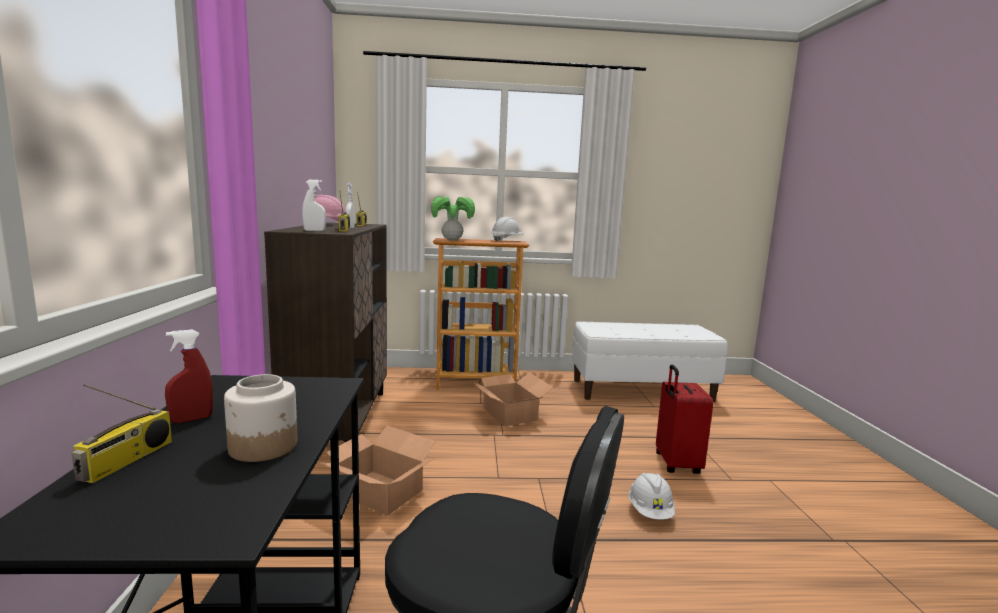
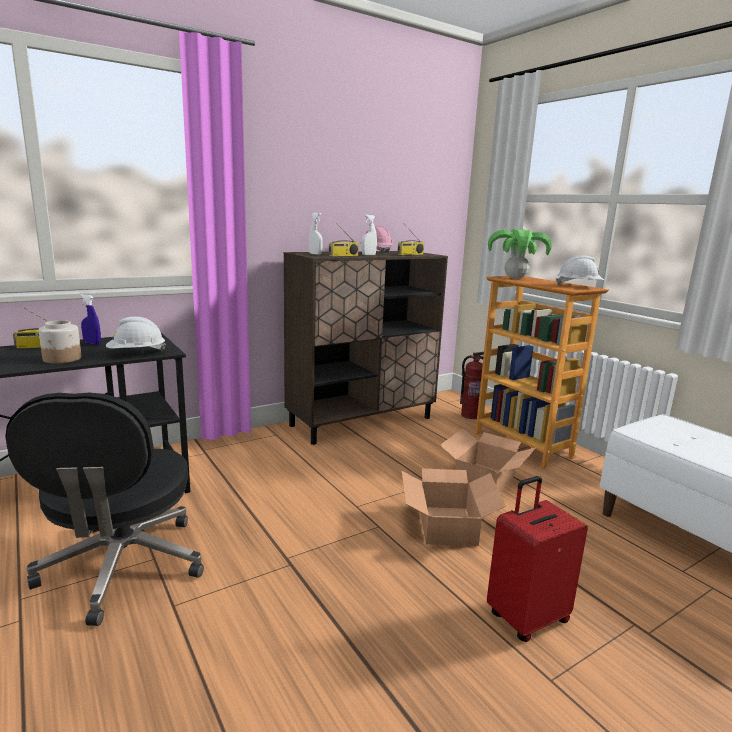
camera: 60 degrees right, 5 degrees up
red spray bottle [165,329,213,423] -> blue spray bottle [80,294,101,345]
cardboard box [318,426,436,516] -> cardboard box moved to [402,469,506,546]
white hard hat [628,473,675,520] -> white hard hat moved to [106,317,166,351]
none -> fire extinguisher [460,352,484,419]

